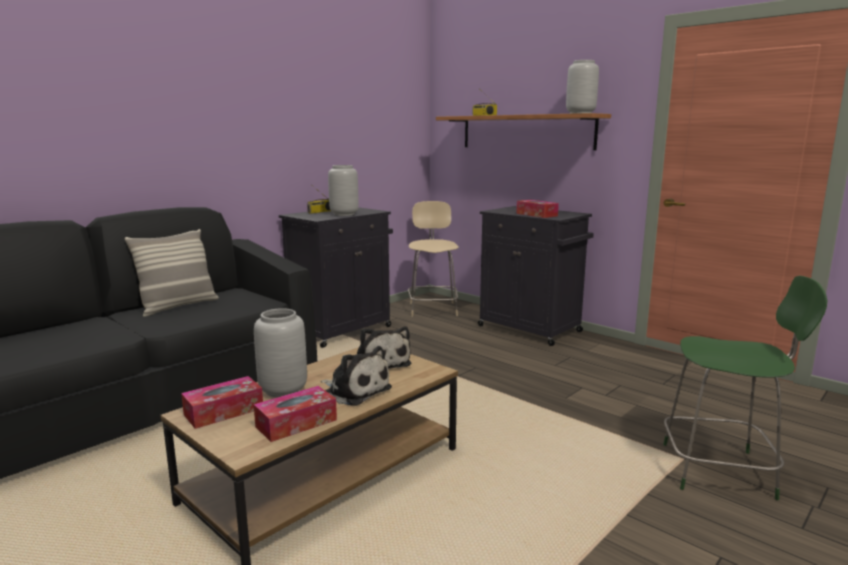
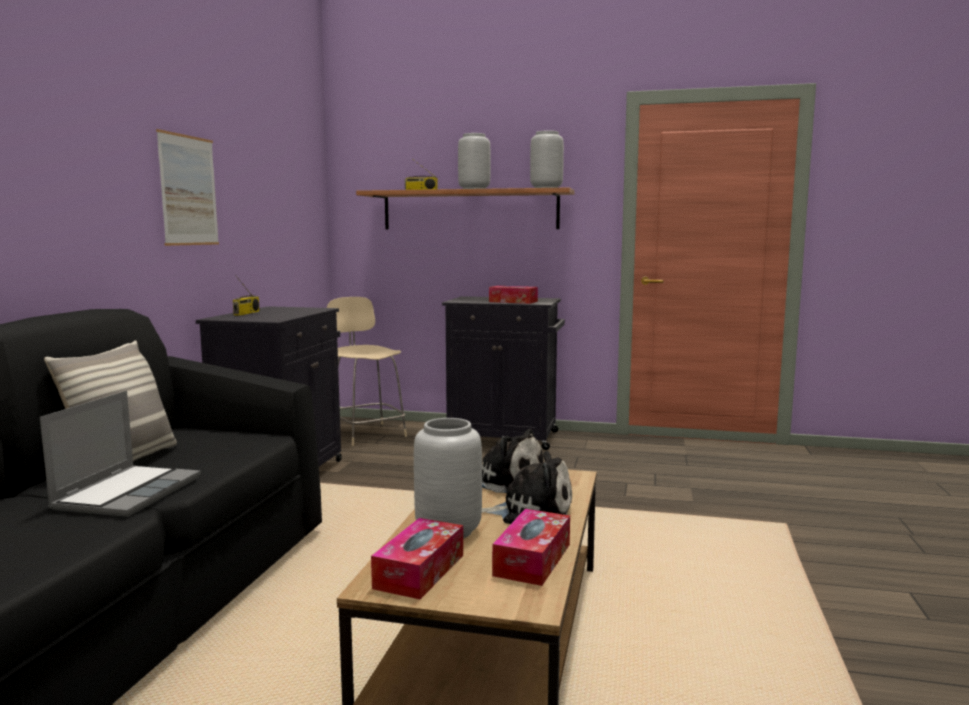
camera: 30 degrees left, 5 degrees down
grey vase [328,165,358,216] -> grey vase moved to [458,133,490,189]
green stool [663,276,827,500] -> none
none -> laptop [40,391,201,517]
none -> picture [156,129,219,246]

